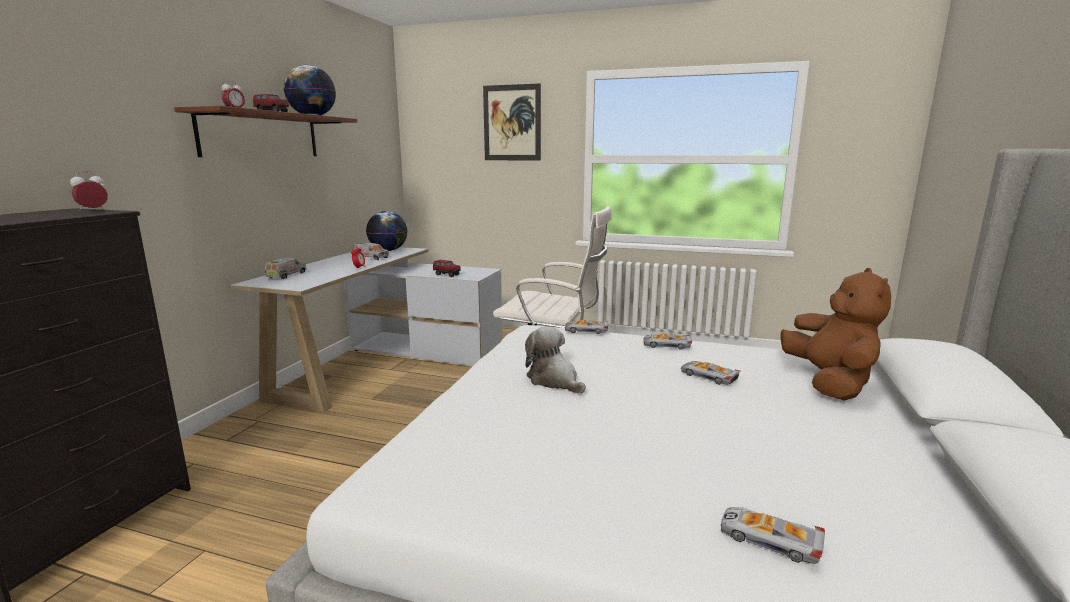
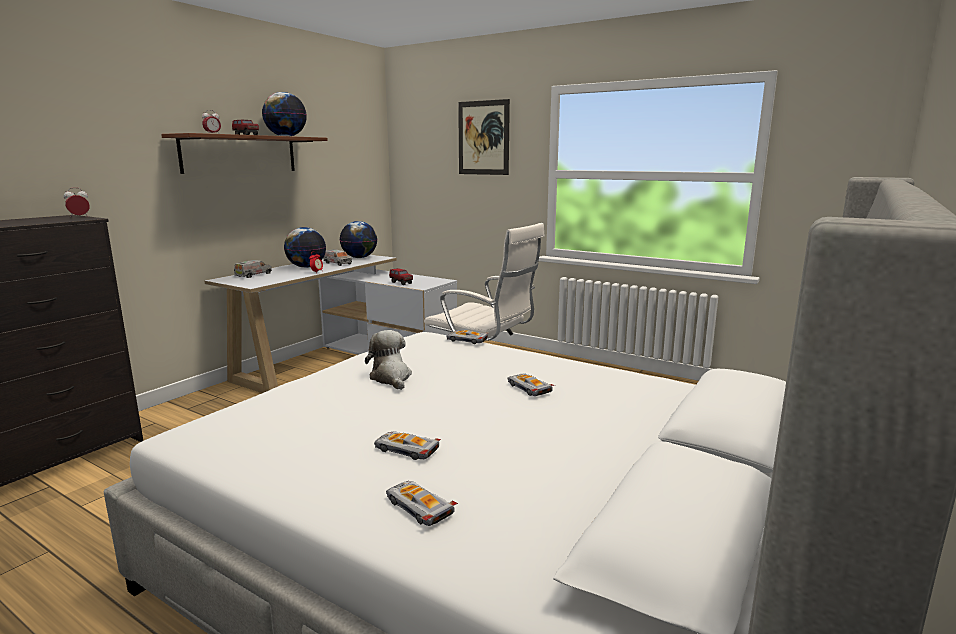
camera: 15 degrees right, 0 degrees up
toy car [644,334,692,350] -> toy car moved to [374,431,441,460]
brown plush toy [780,268,891,401] -> none
none -> globe [284,227,326,268]

